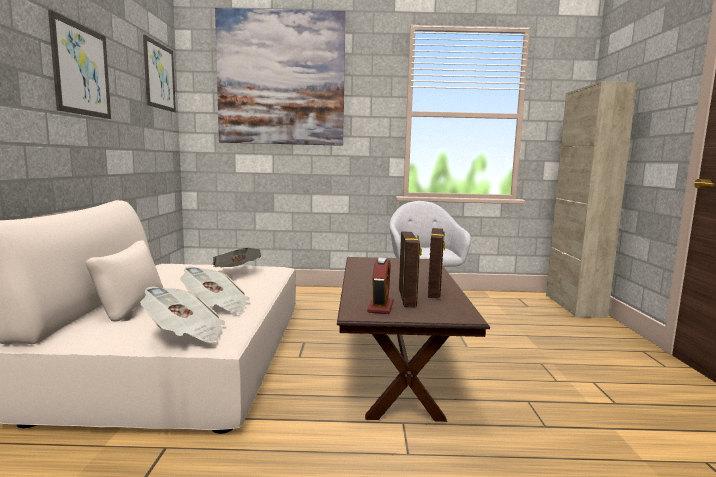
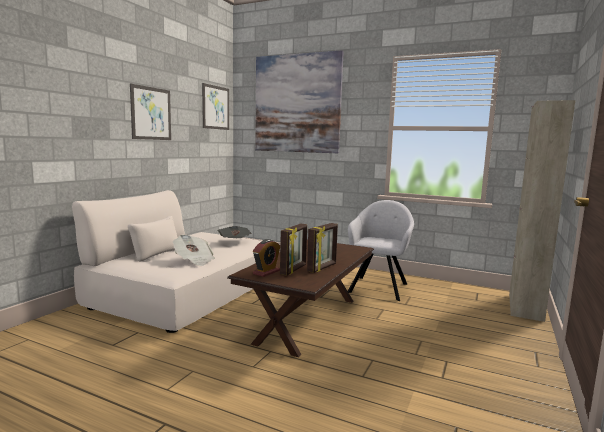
camera: 25 degrees right, 0 degrees up
newspaper [141,287,225,343] -> none

